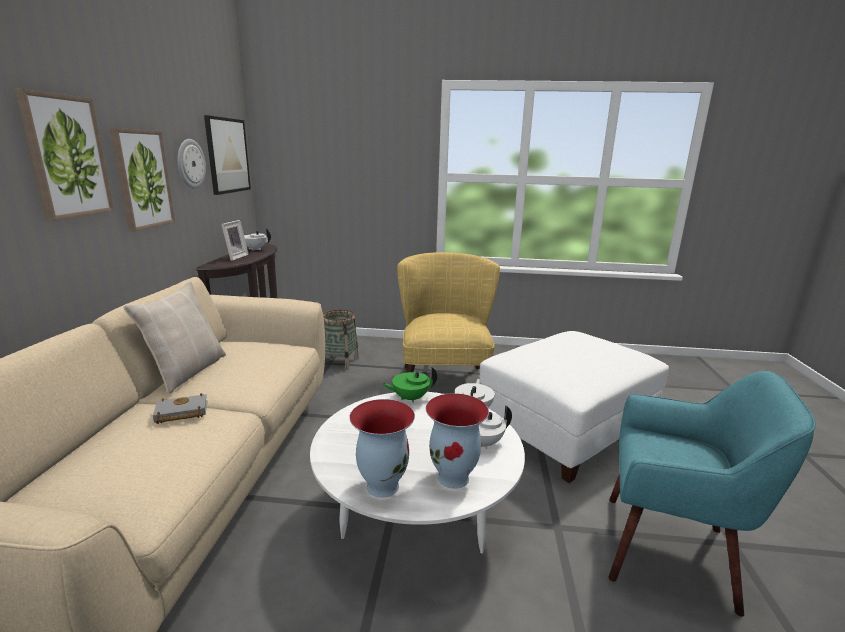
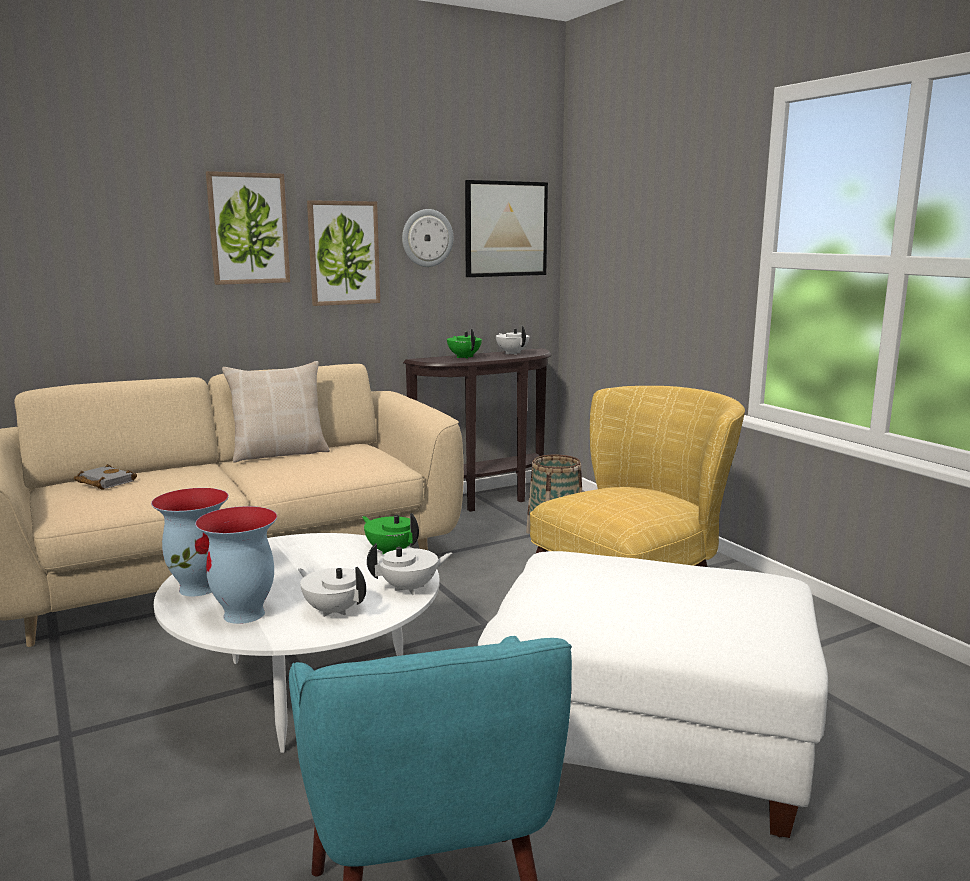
camera: 55 degrees right, 5 degrees down
grey book [153,393,208,424] -> grey book moved to [74,464,137,489]
picture frame [221,220,249,261] -> green teapot [447,329,482,359]

